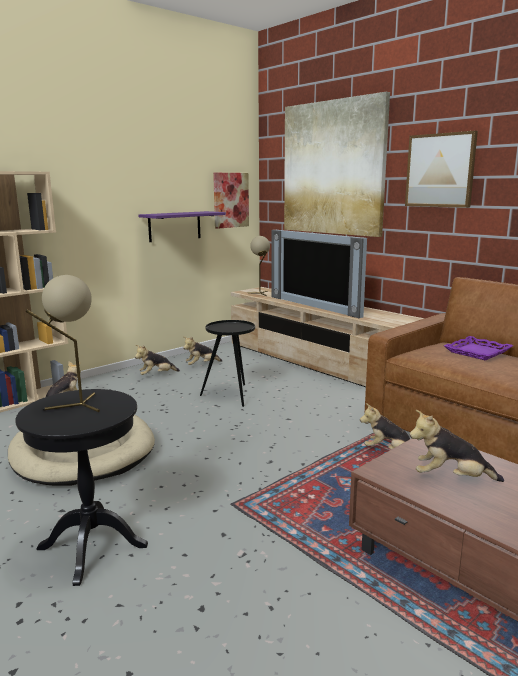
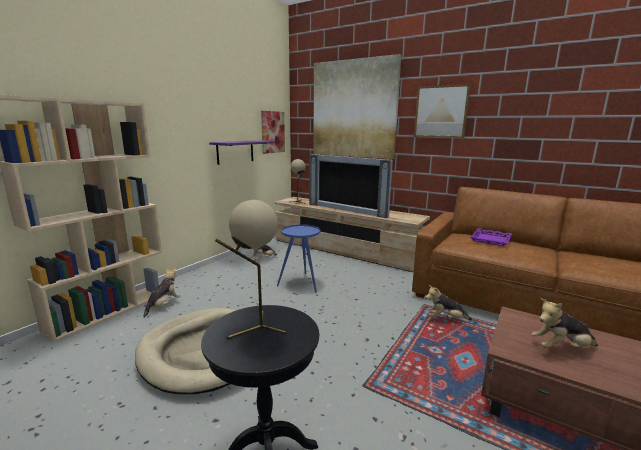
camera: 15 degrees left, 0 degrees up
plush toy [135,345,180,375] -> none
black side table [200,320,255,407] -> blue side table [277,224,320,292]

